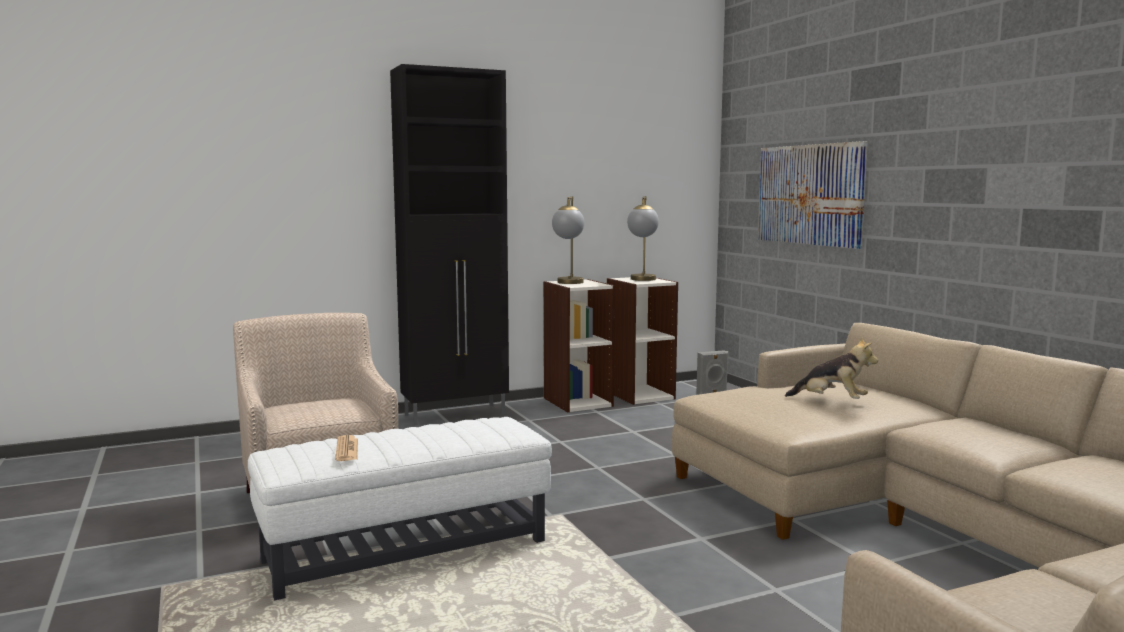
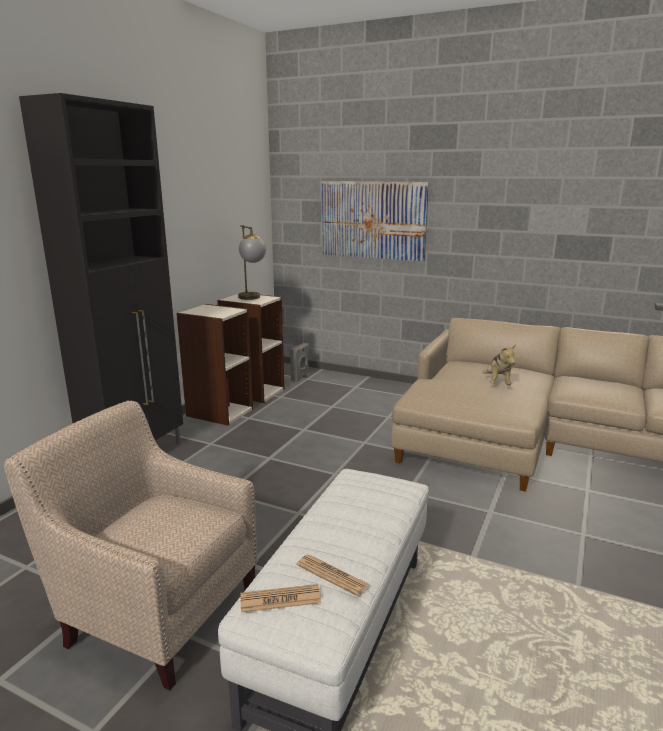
camera: 40 degrees left, 10 degrees up
table lamp [552,196,584,284] -> none
plush toy [785,337,878,399] -> plush toy turned 105 degrees clockwise [482,345,515,385]
none -> newspaper [240,584,321,613]

